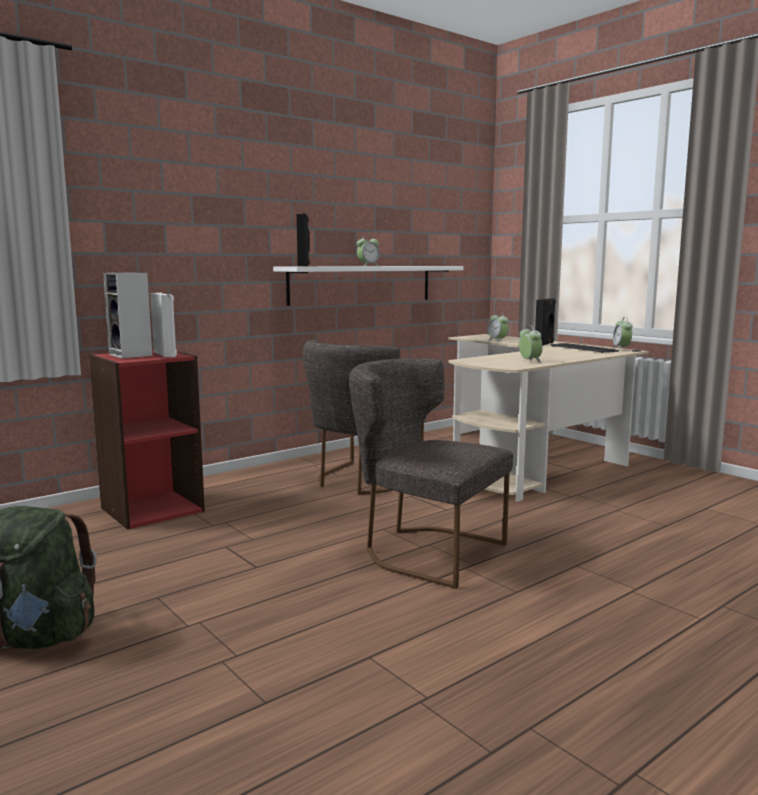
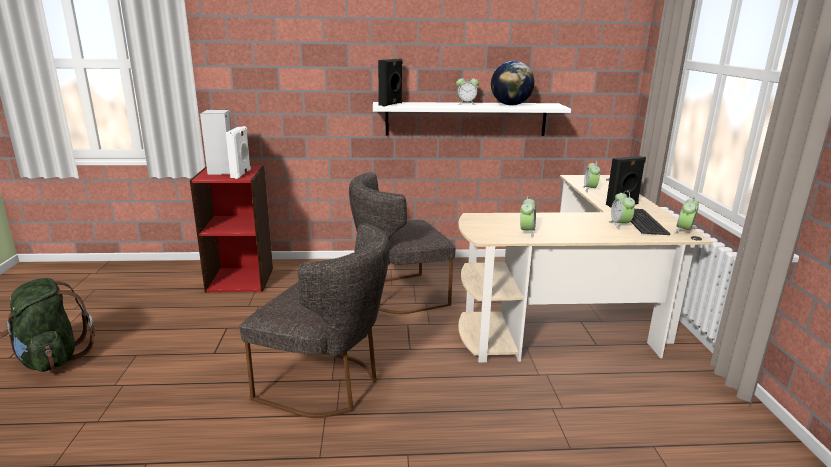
camera: 35 degrees right, 10 degrees up
grey chair [349,358,513,589] -> grey chair turned 135 degrees clockwise [239,223,390,418]
none -> globe [491,61,535,105]
none -> alarm clock [609,191,635,230]

